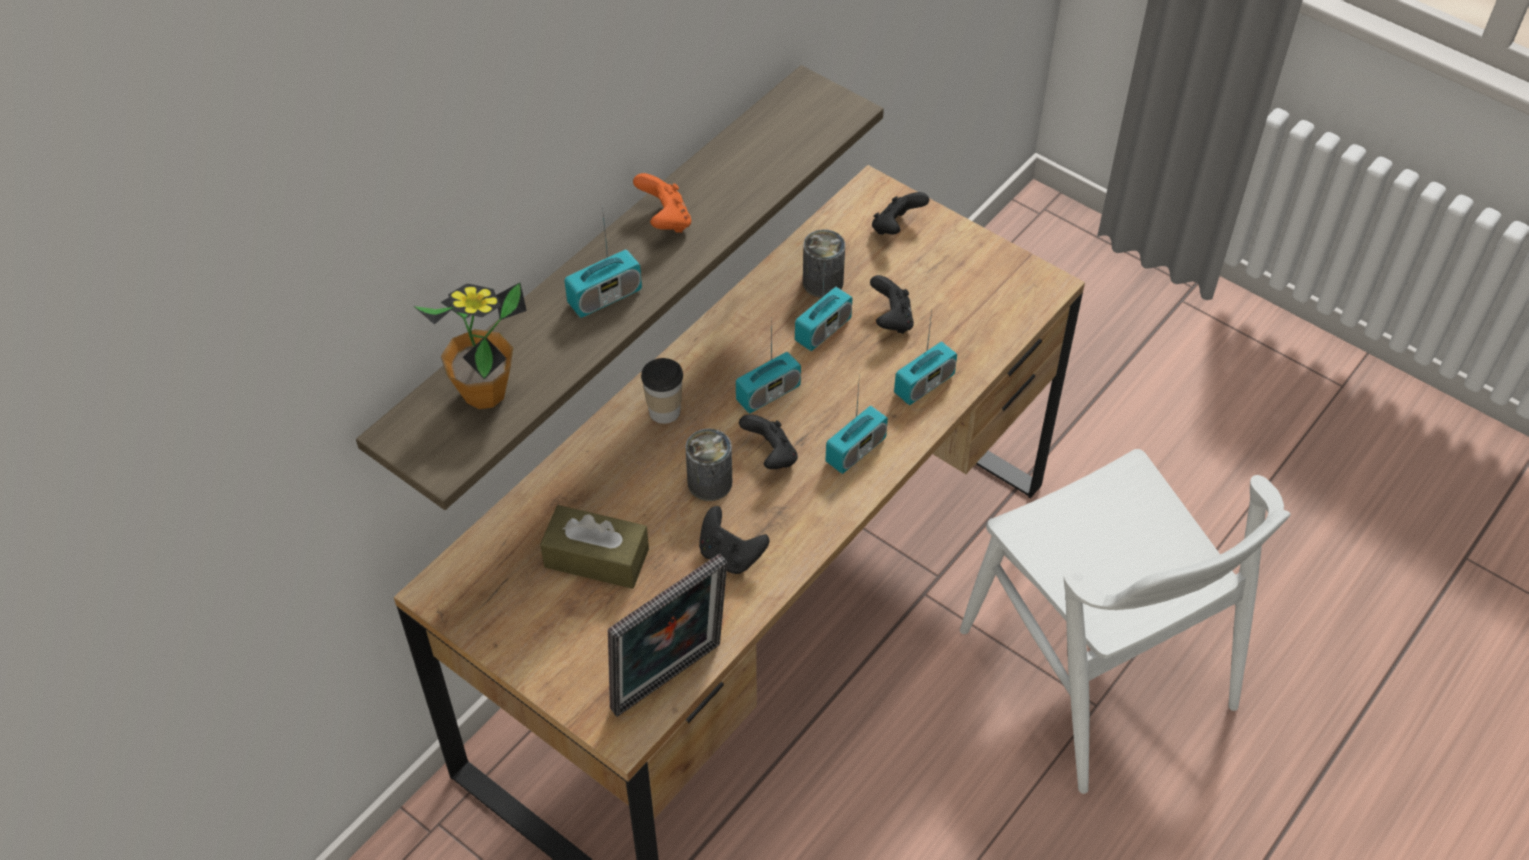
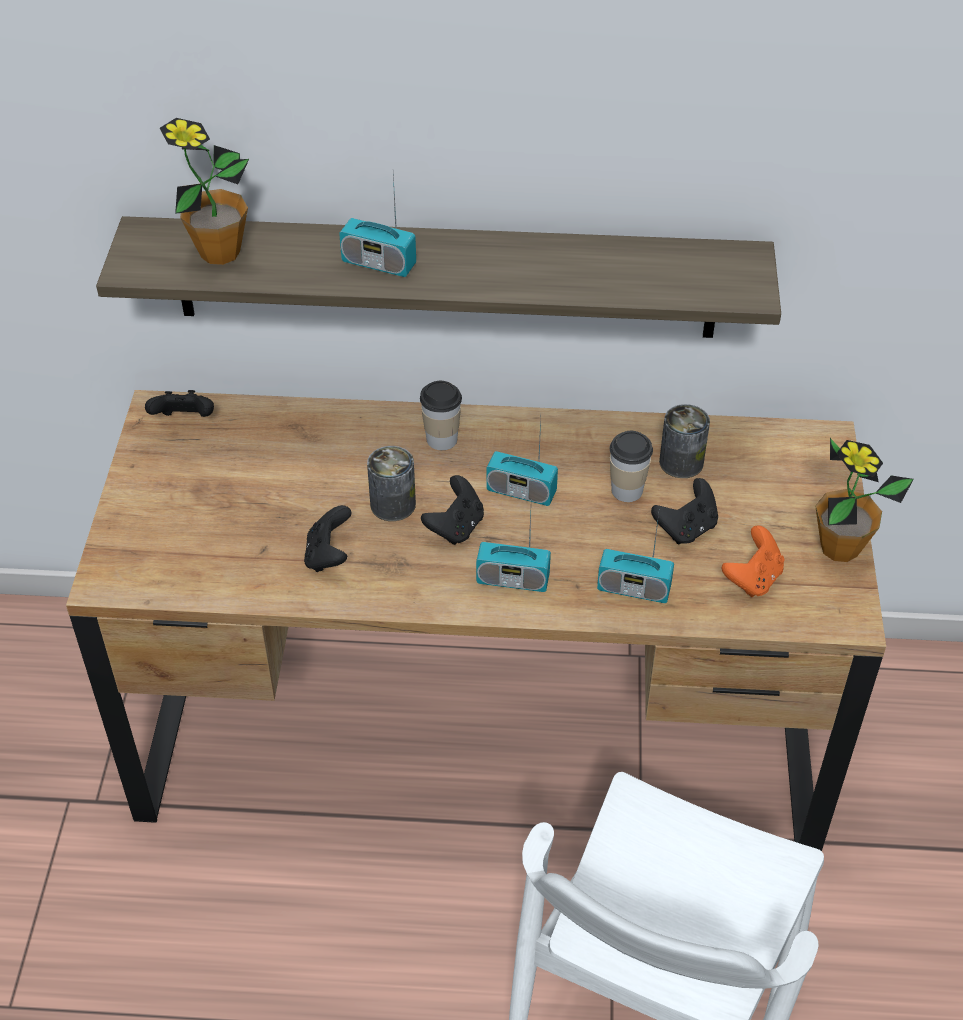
camera: 55 degrees right, 5 degrees down
brown tissue box [540,505,649,589] -> none
picture frame [608,554,728,717] -> none
orange game controller [633,173,691,233] -> orange game controller moved to [722,525,784,597]
radio [795,253,853,351] -> cup [610,431,653,502]
black game controller [872,192,929,235] -> black game controller moved to [145,390,214,417]
none -> potted plant [815,438,914,562]

